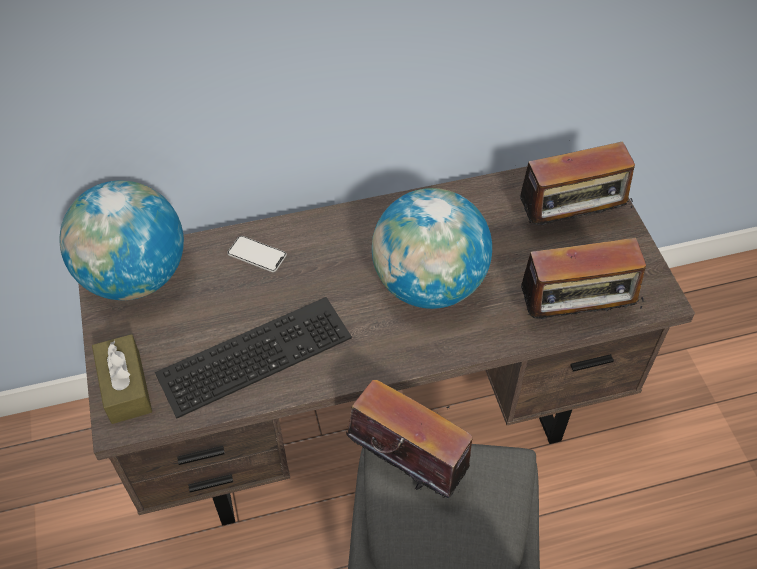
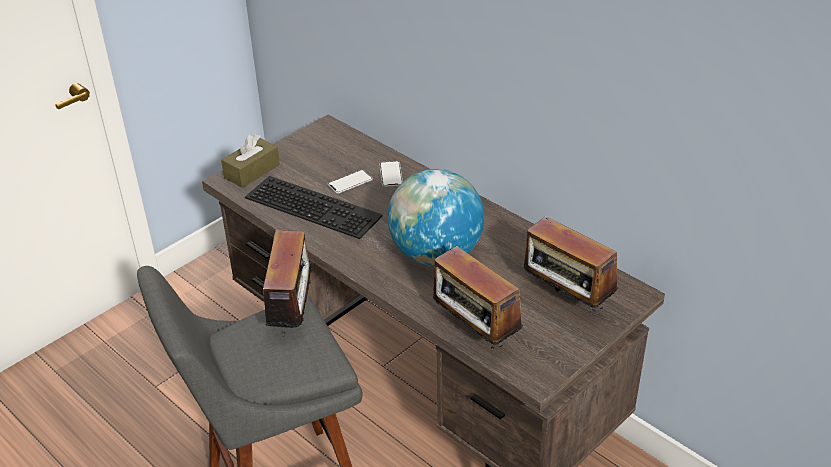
camera: 60 degrees right, 15 degrees down
globe [59,181,184,300] -> none
none -> phone [328,170,373,194]

